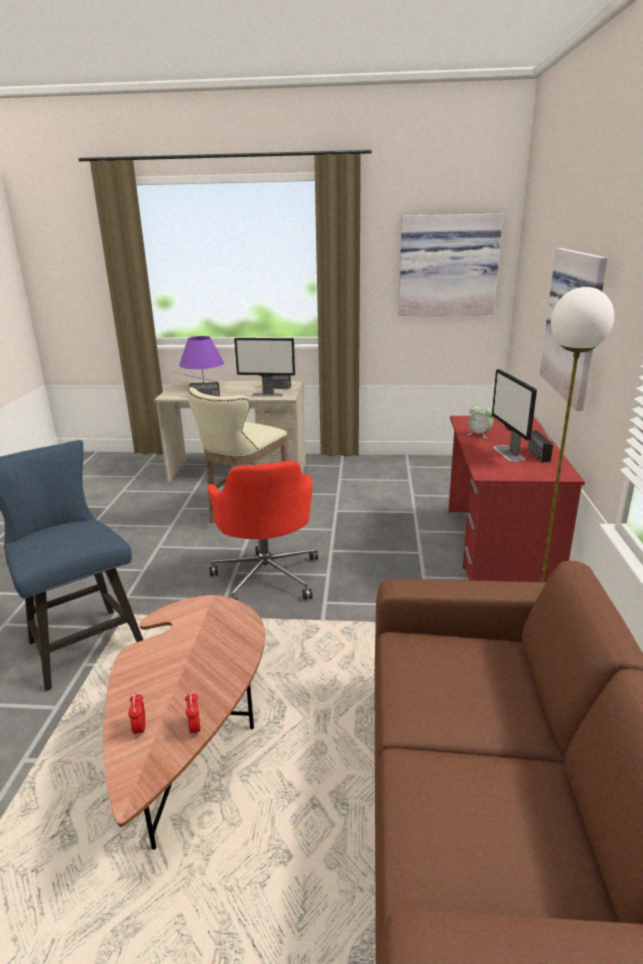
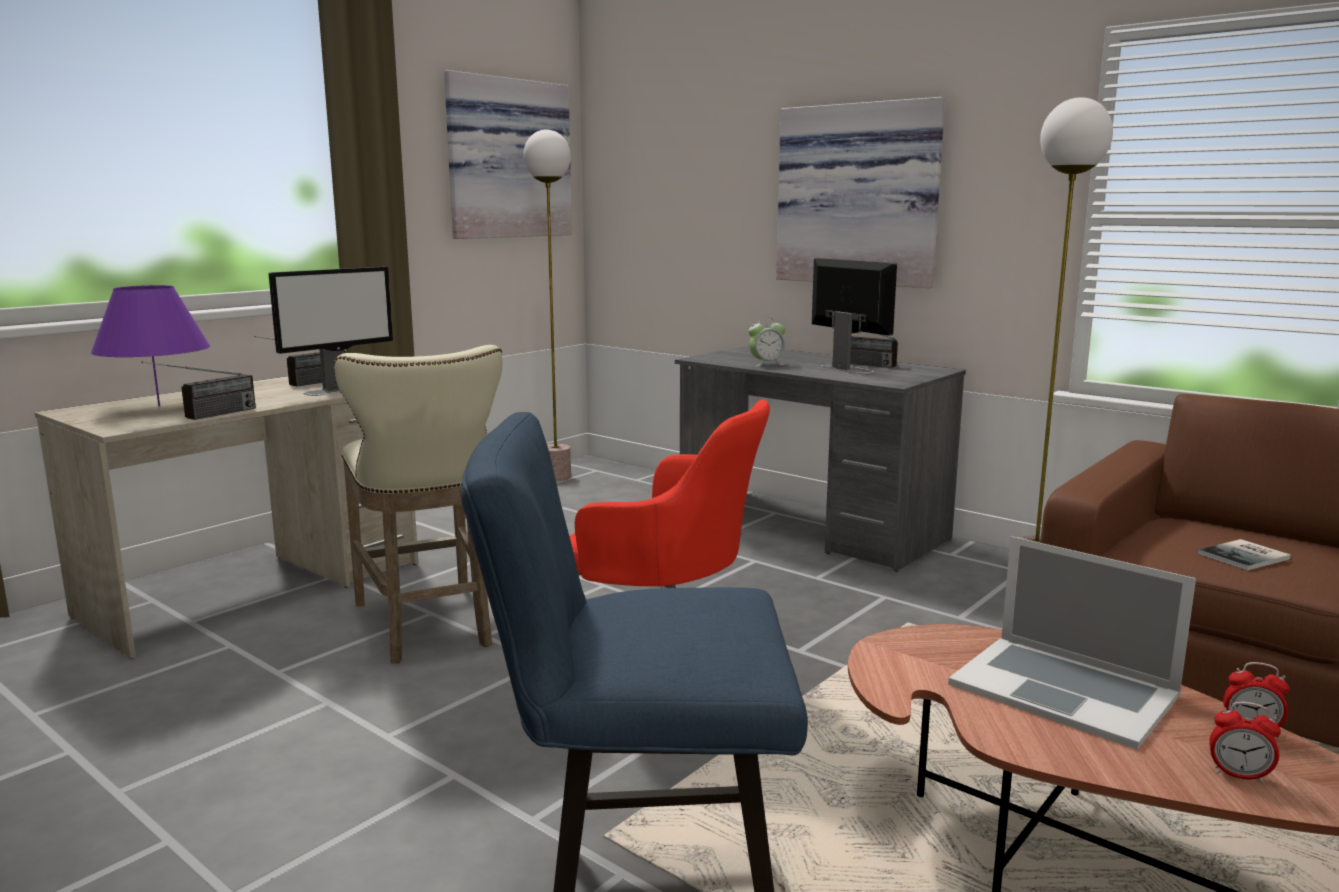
camera: 55 degrees left, 10 degrees down
red desk [448,416,585,582] -> grey desk [675,346,966,572]
monitor [492,369,537,462] -> monitor turned 150 degrees counterclockwise [812,258,897,374]
none -> floor lamp [523,129,571,481]
none -> laptop [948,536,1196,750]
none -> book [1198,539,1291,571]

